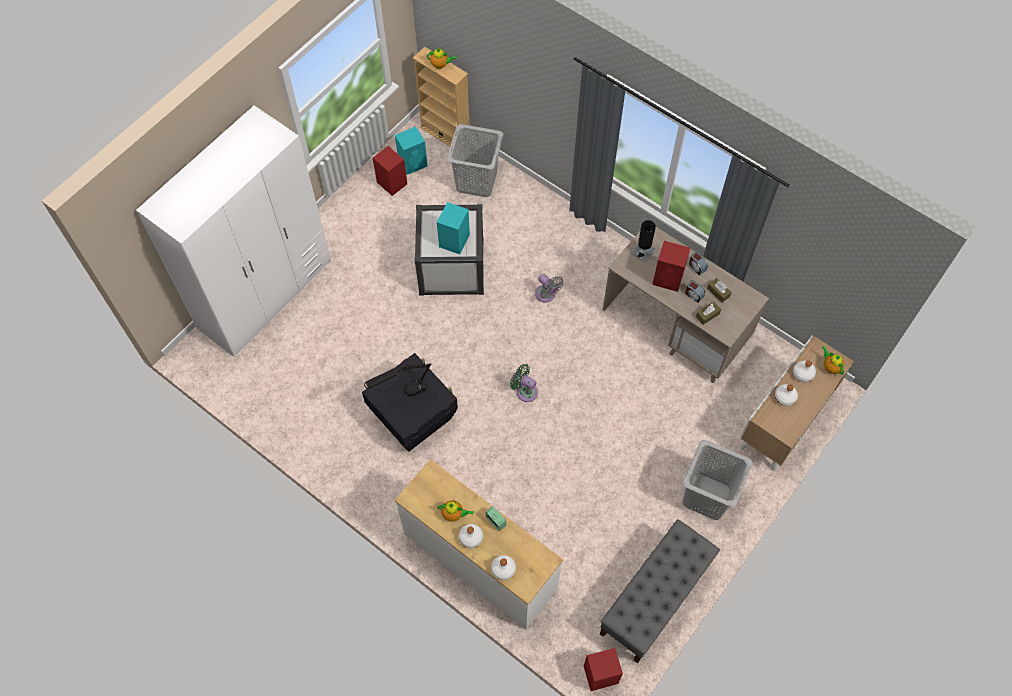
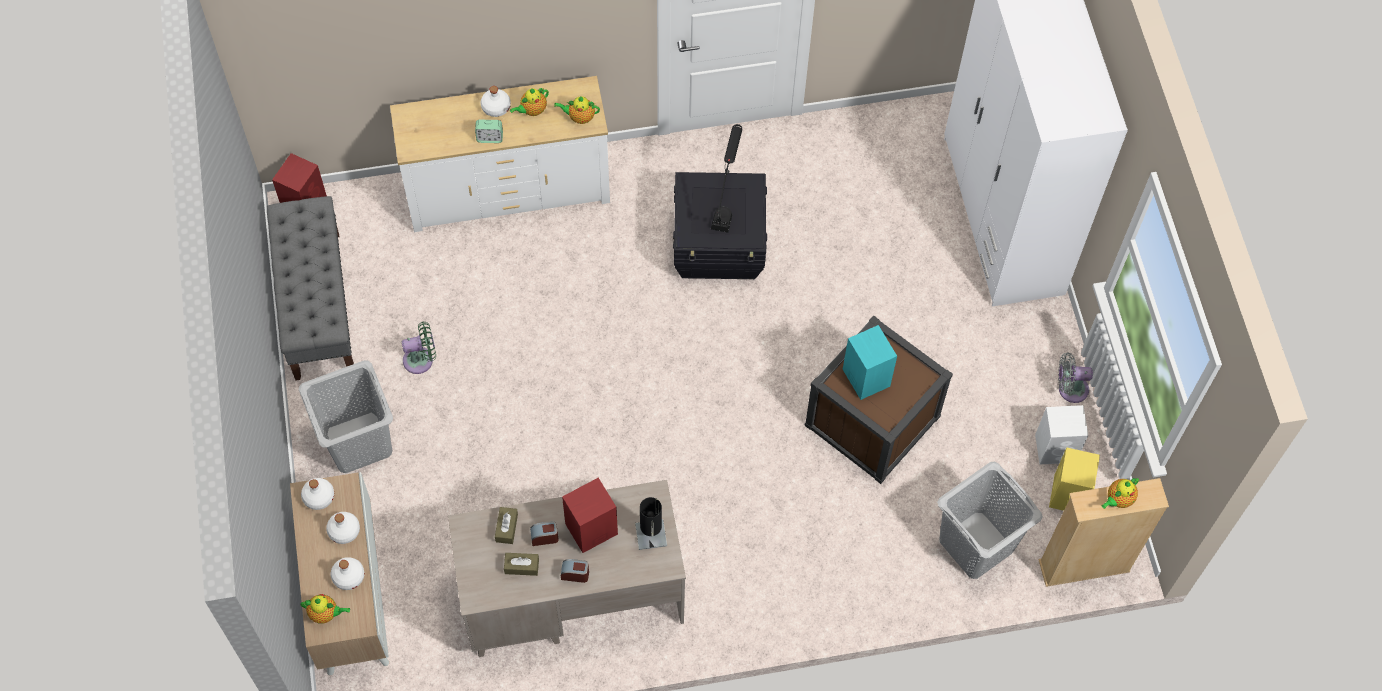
camera: 130 degrees right, 0 degrees up
red speaker [373,146,407,196] -> white speaker [1035,405,1088,464]
turquoise speaker [395,127,427,175] -> yellow speaker [1049,447,1100,511]
white storage box [414,204,484,295] -> brown storage box [804,315,953,484]
white bottle [491,555,516,580] -> white bottle moved to [301,478,334,510]
green fan [510,364,538,402] -> green fan moved to [402,322,436,374]
grey fan [535,274,564,302] -> grey fan moved to [1058,352,1093,403]
none -> teapot [554,96,600,124]

